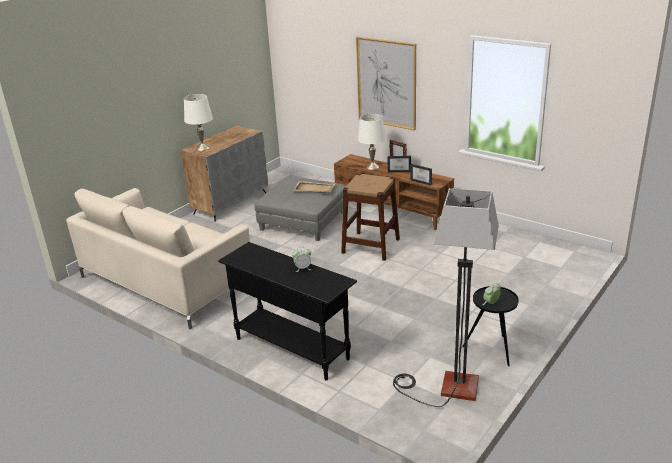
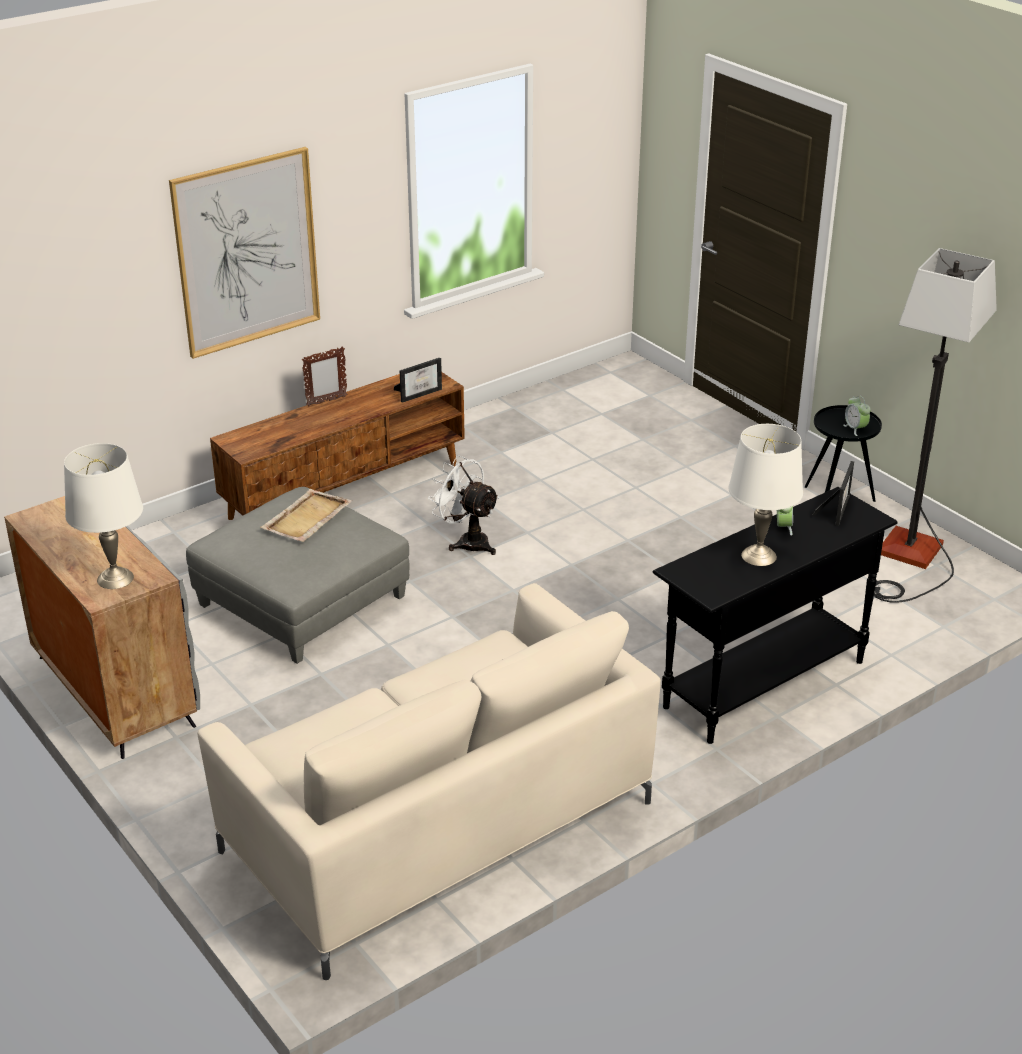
camera: 75 degrees left, 5 degrees up
brown stool [341,174,400,261] -> white fan [428,455,500,555]
white table lamp [358,114,386,170] -> white table lamp moved to [728,424,803,566]
picture frame [388,156,411,173] -> picture frame moved to [812,461,854,526]

